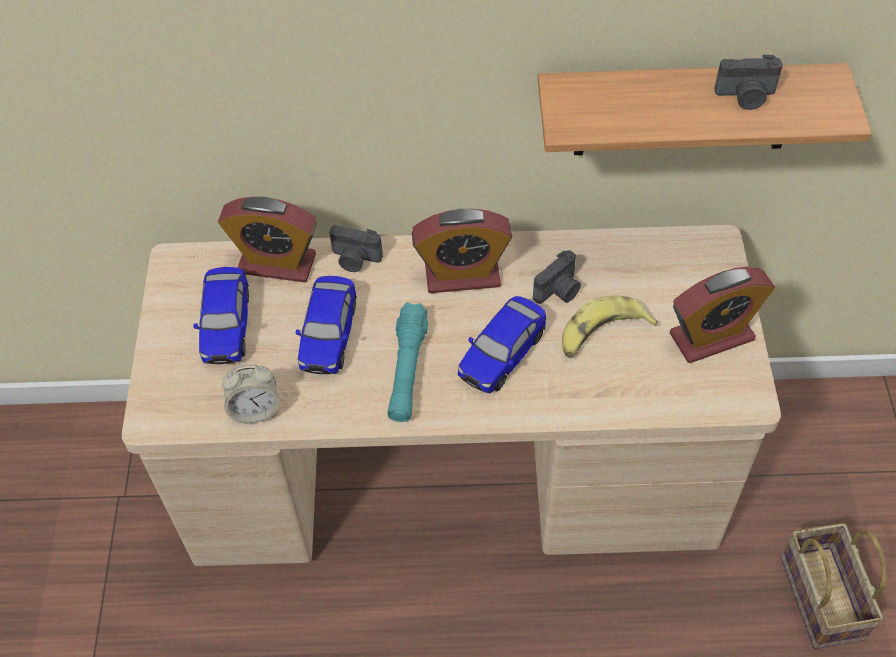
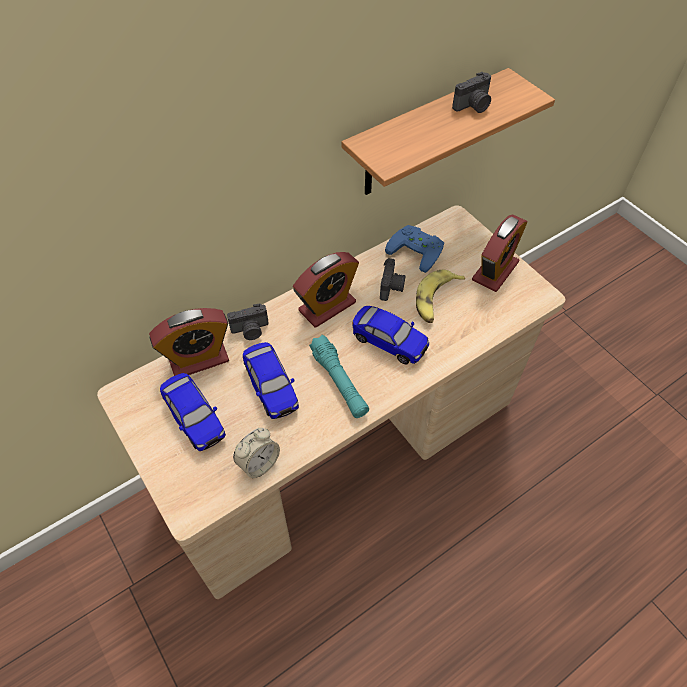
camera: 35 degrees left, 0 degrees up
toy car [458,296,546,393] -> toy car turned 60 degrees counterclockwise [352,306,429,364]
basket [781,523,886,649] -> none
none -> blue game controller [385,225,444,273]

